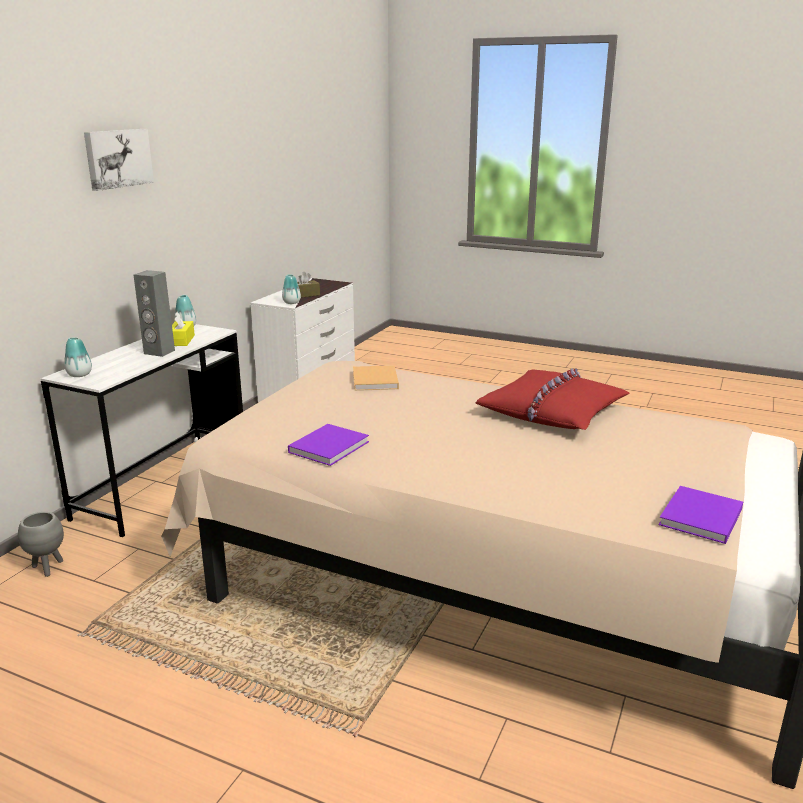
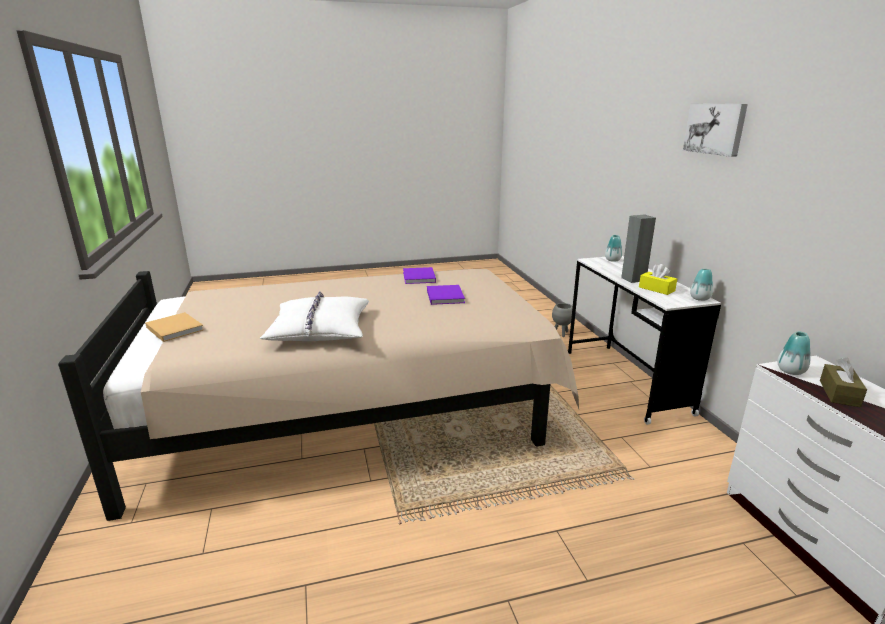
camera: 140 degrees right, 0 degrees up
beige book [353,365,399,391] -> beige book moved to [145,312,204,342]
red pillow [476,368,630,430] -> white pillow [260,291,369,341]
purple book [659,486,743,544] -> purple book moved to [427,285,465,305]

